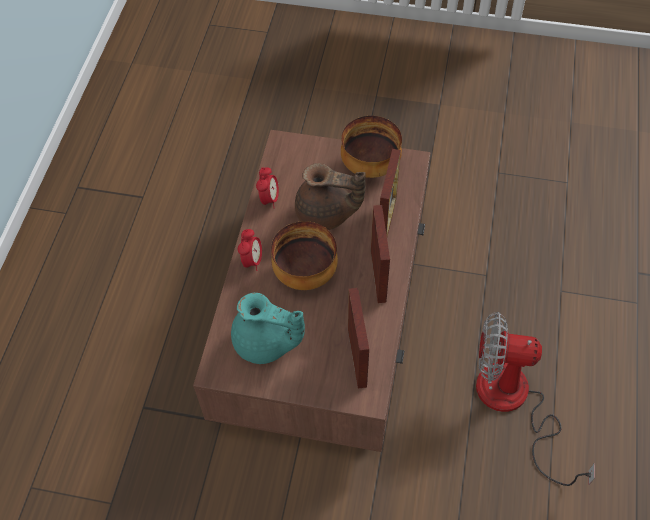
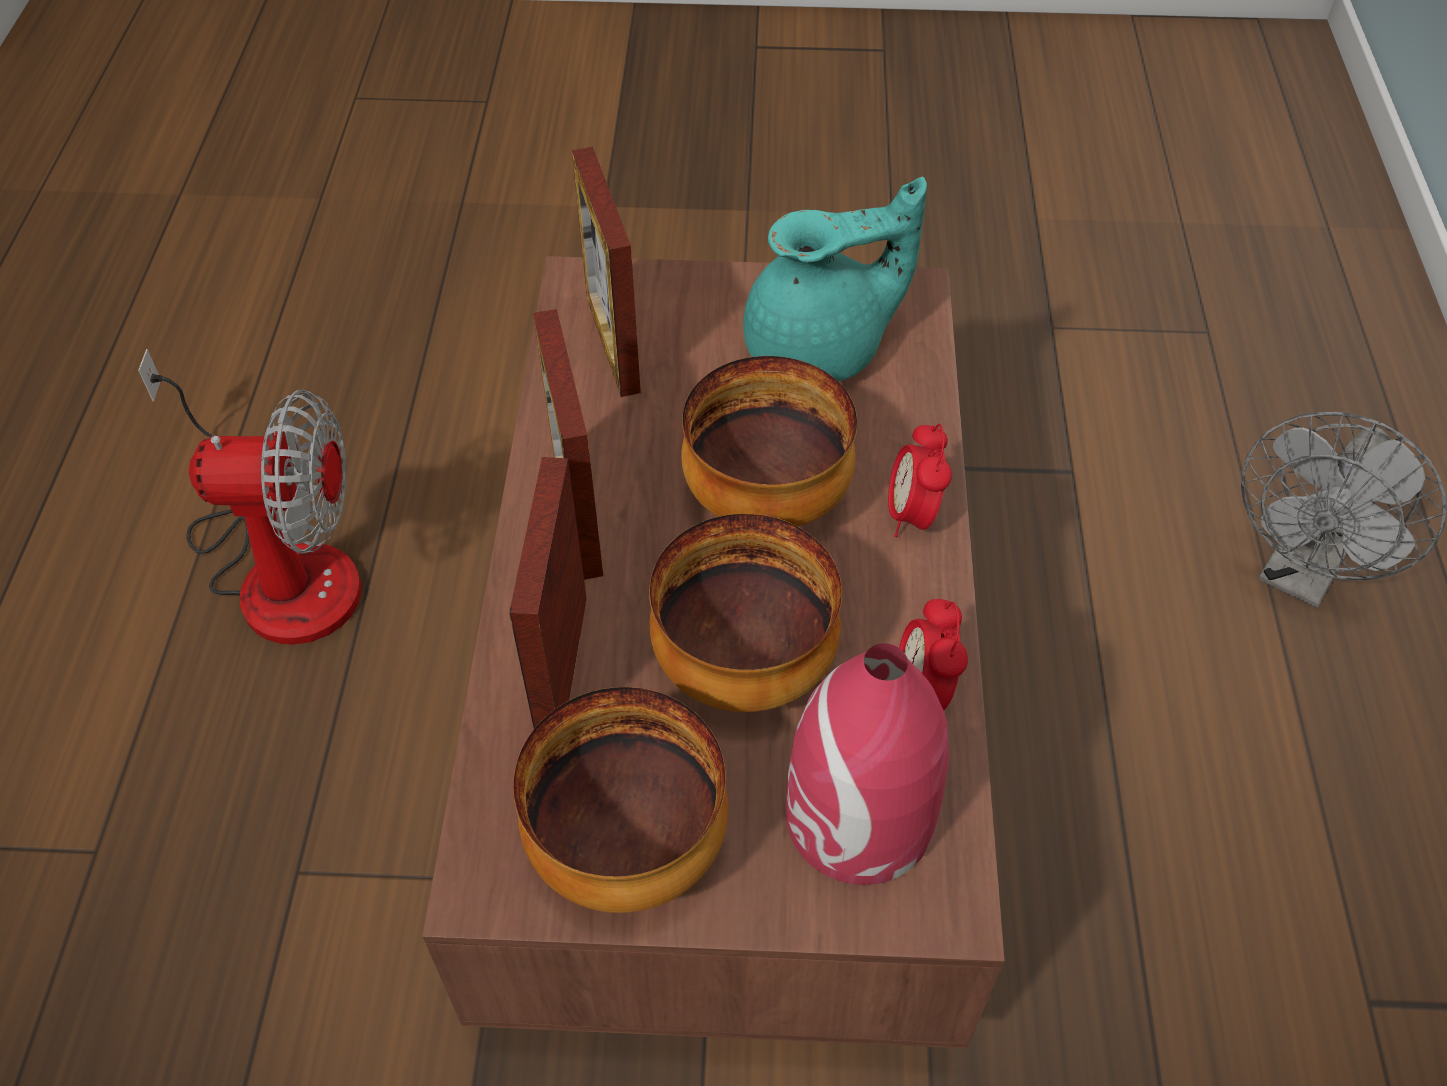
camera: 170 degrees right, 5 degrees down
turquoise teapot [231,293,305,364] -> turquoise teapot turned 150 degrees clockwise [743,177,927,382]
brown teapot [295,163,366,230] -> bowl [649,514,842,712]
none -> red vase [786,643,949,885]
none -> grey fan [1241,412,1447,608]

